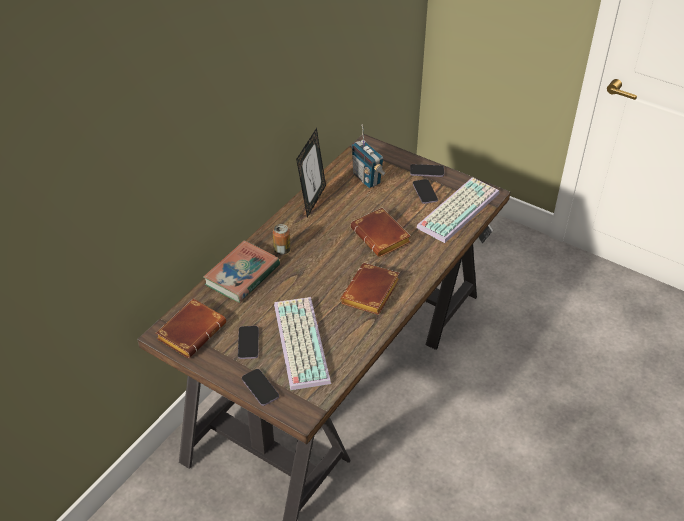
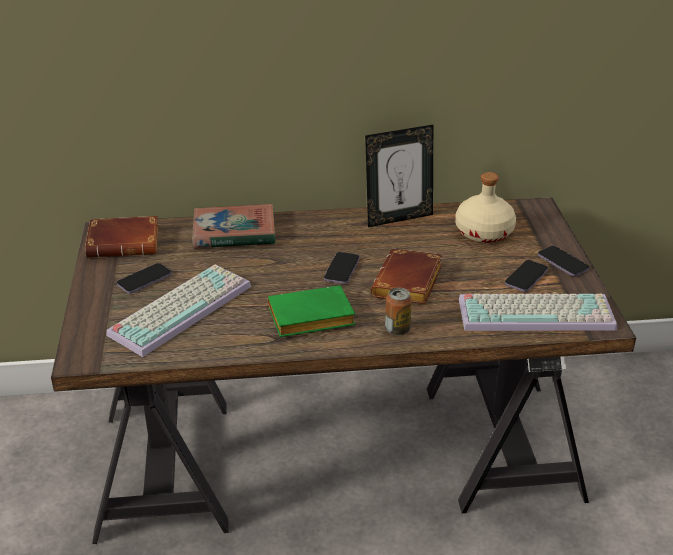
camera: 50 degrees right, 10 degrees down
phone [242,369,279,406] -> phone moved to [324,252,360,284]
can [273,224,291,255] -> can moved to [385,287,412,335]
brown book [340,263,400,315] -> green book [268,285,355,337]
radio [352,124,387,188] -> beige bottle [455,172,516,243]

